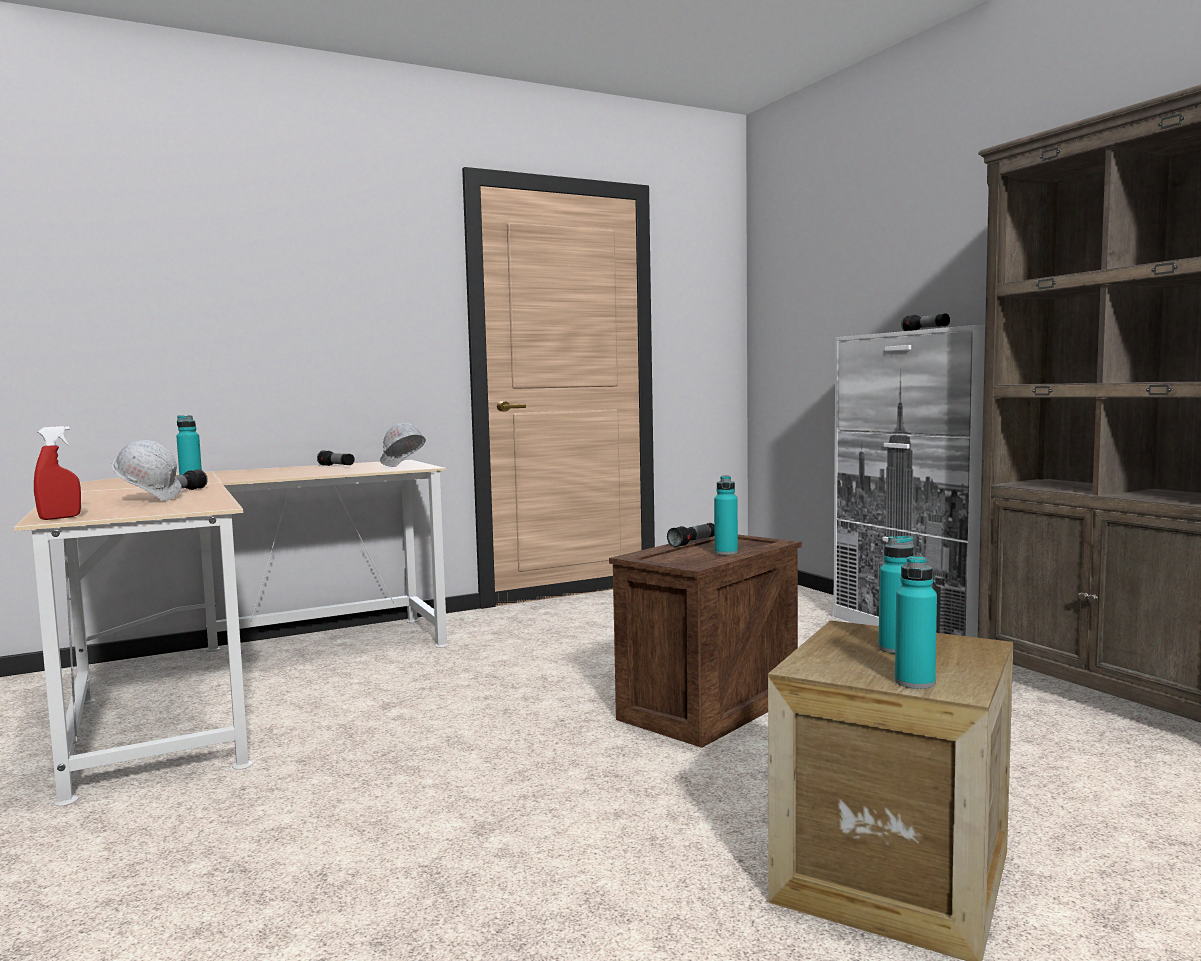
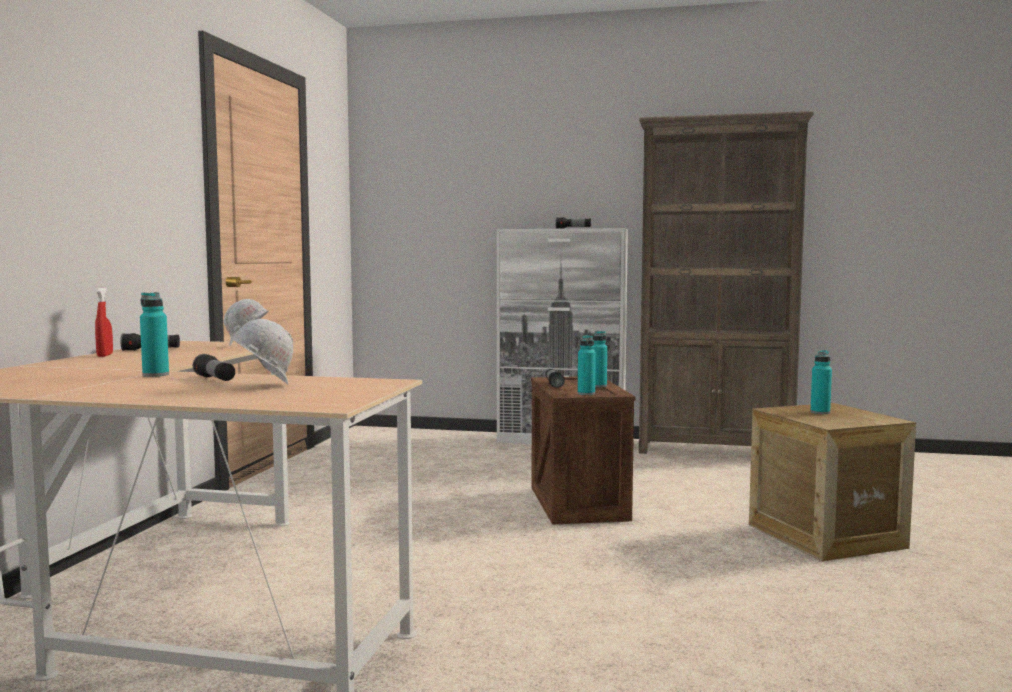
camera: 50 degrees left, 0 degrees up
red spray bottle [34,426,81,520] -> red spray bottle moved to [95,287,113,357]
turquoise bottle [895,555,937,689] -> turquoise bottle moved to [578,335,596,395]

